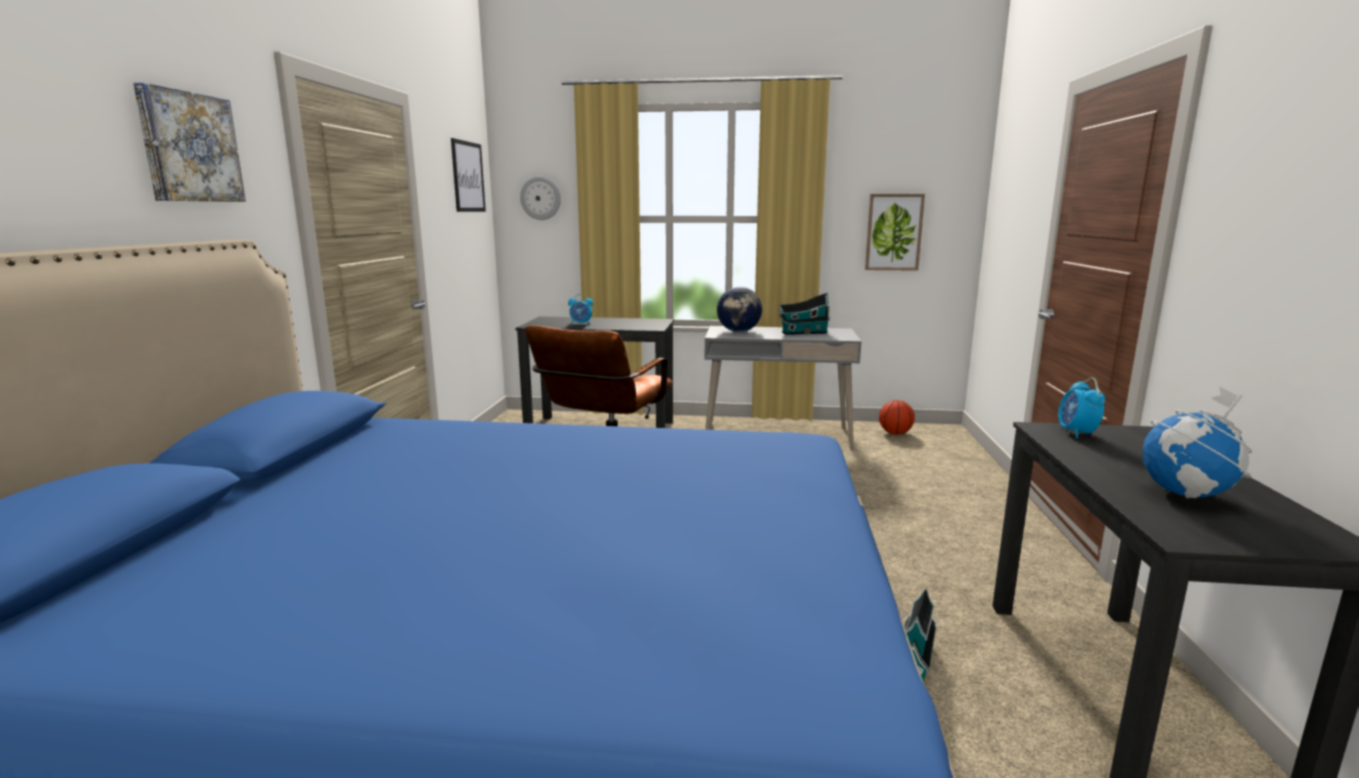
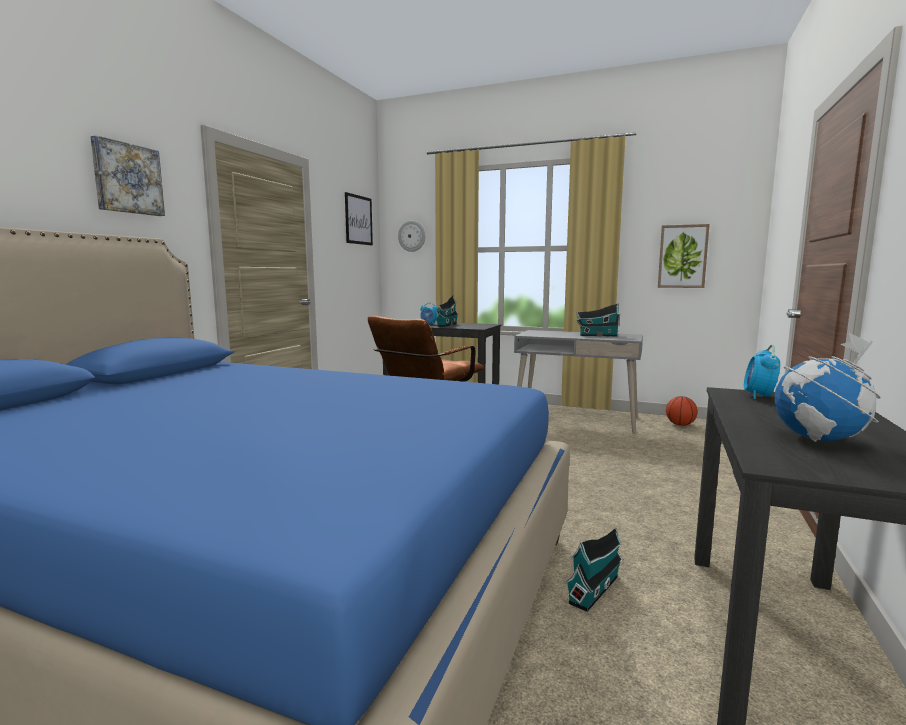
camera: 15 degrees right, 5 degrees down
globe [717,287,762,332] -> none
none -> toy house [435,296,459,327]

